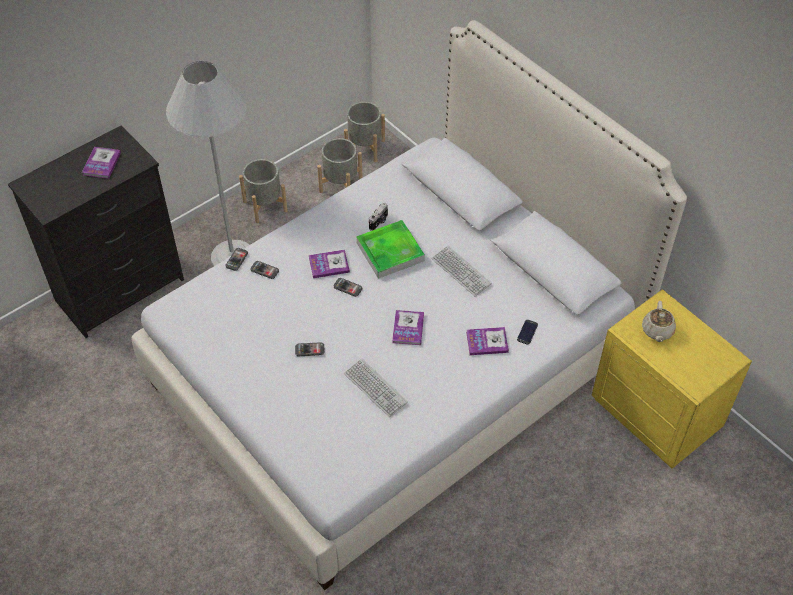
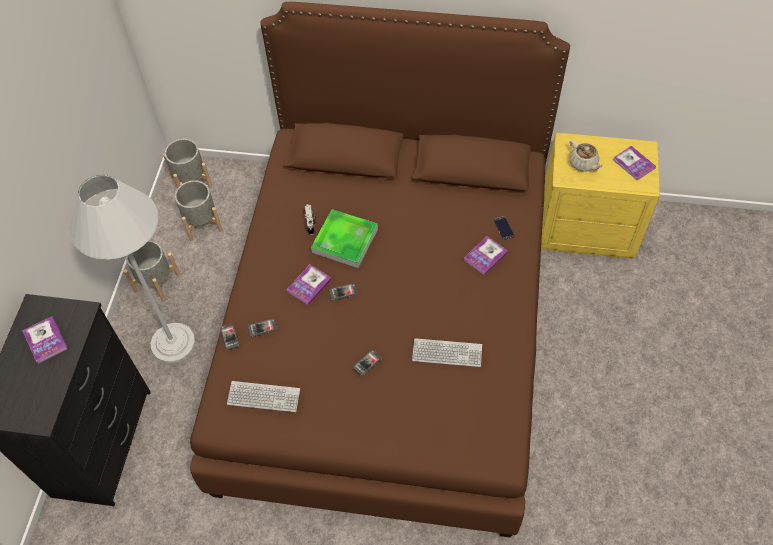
camera: 40 degrees left, 5 degrees up
white bed [131,20,687,590] -> brown bed [190,2,570,537]
book [392,310,424,345] -> book moved to [613,146,656,181]
keyboard [432,246,492,297] -> keyboard moved to [227,381,300,412]

